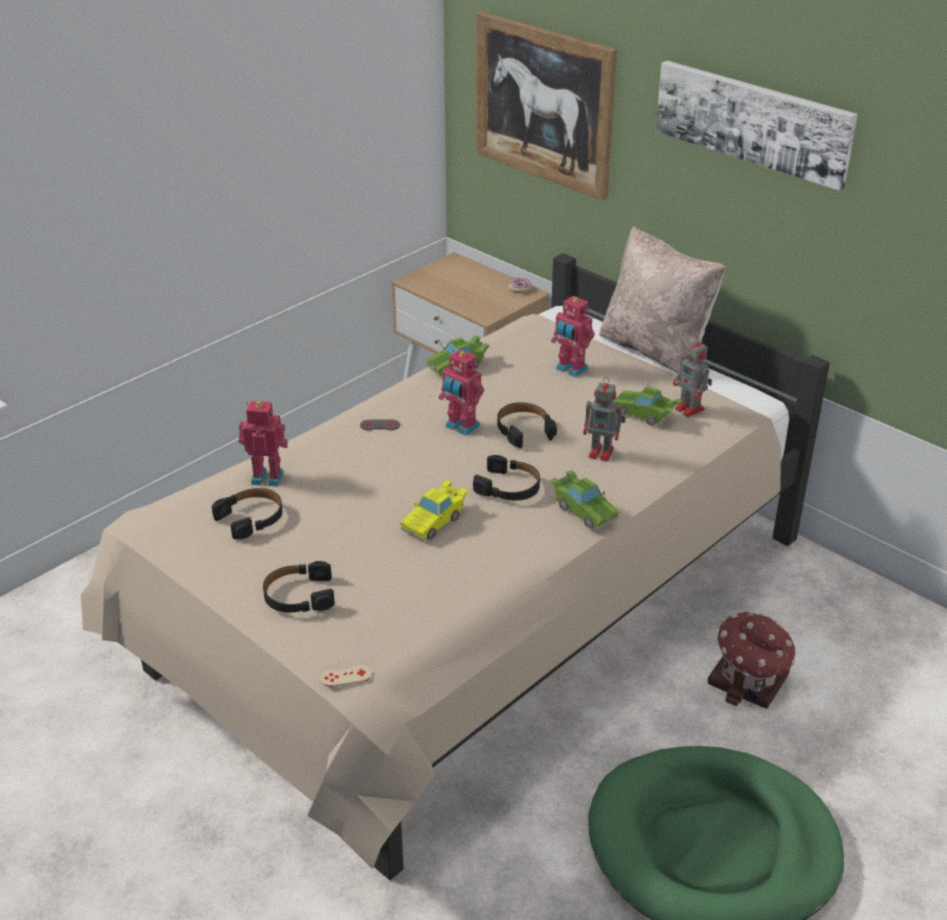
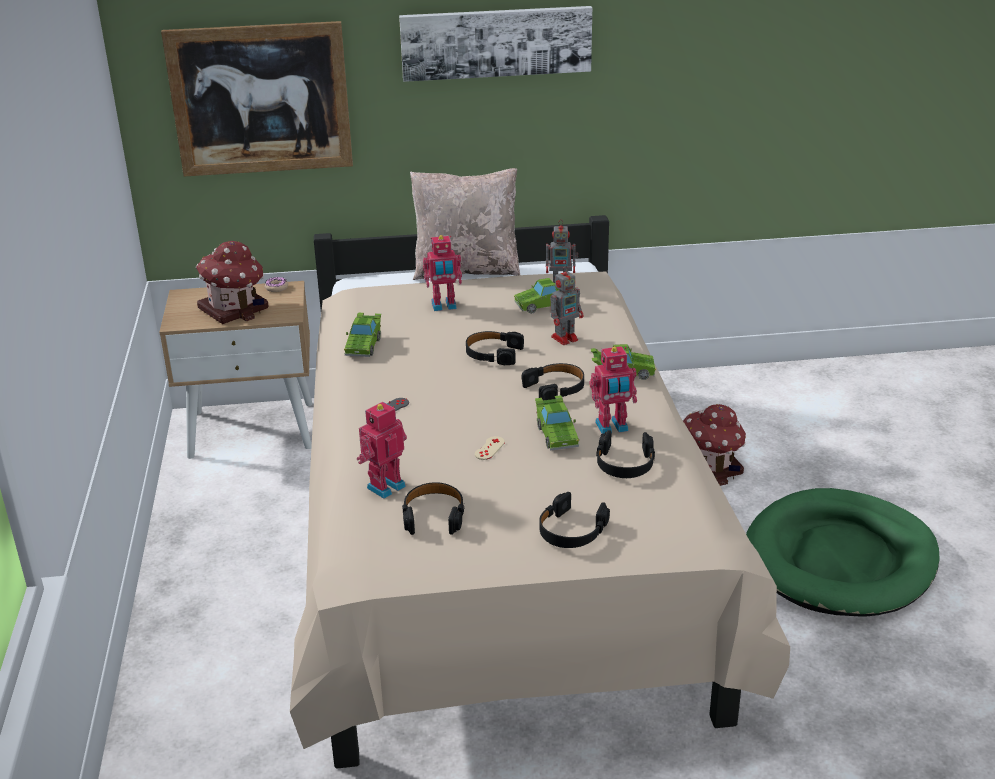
camera: 50 degrees left, 5 degrees down
beige game controller [321,665,372,687] -> beige game controller moved to [475,436,505,460]
yellow toy car [400,480,469,541] -> green toy car [535,395,579,451]
toy robot [439,349,484,436] -> toy robot moved to [589,346,637,434]
none -> toy house [196,241,269,324]
none -> black headphones [596,430,655,478]

